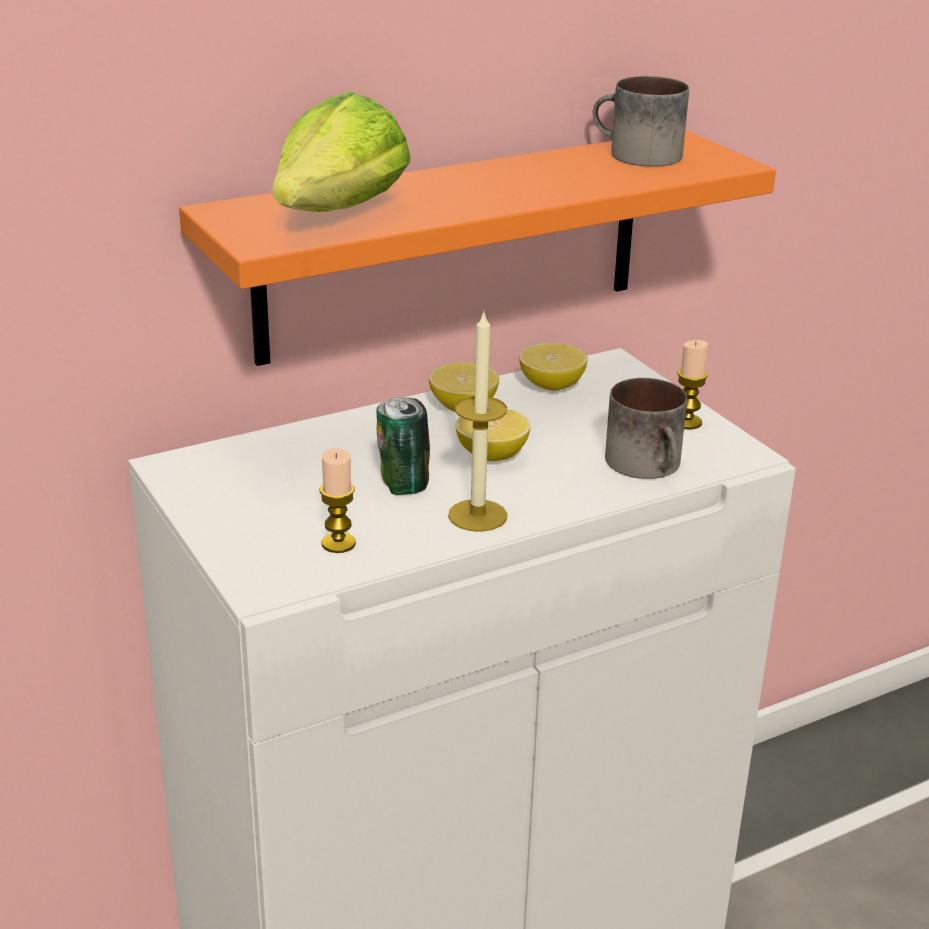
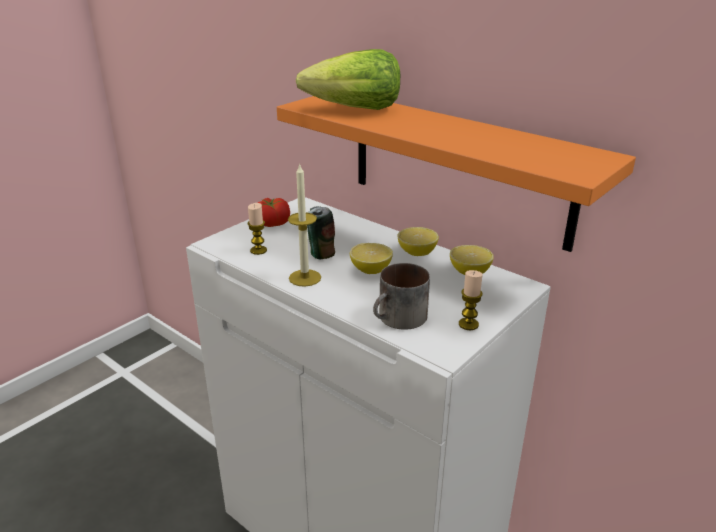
camera: 70 degrees right, 0 degrees up
mug [593,76,689,167] -> none
none -> tomato [257,198,290,227]

